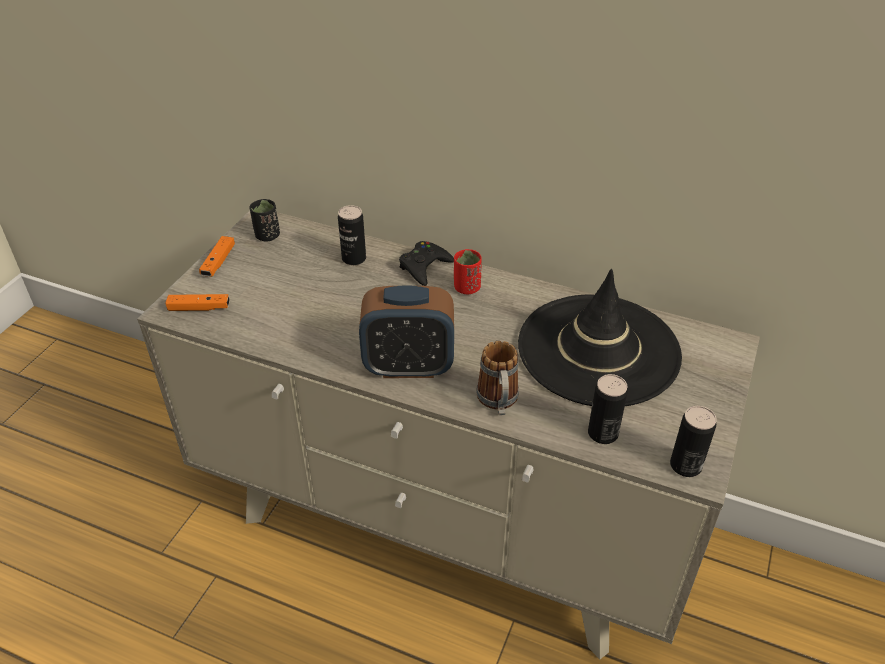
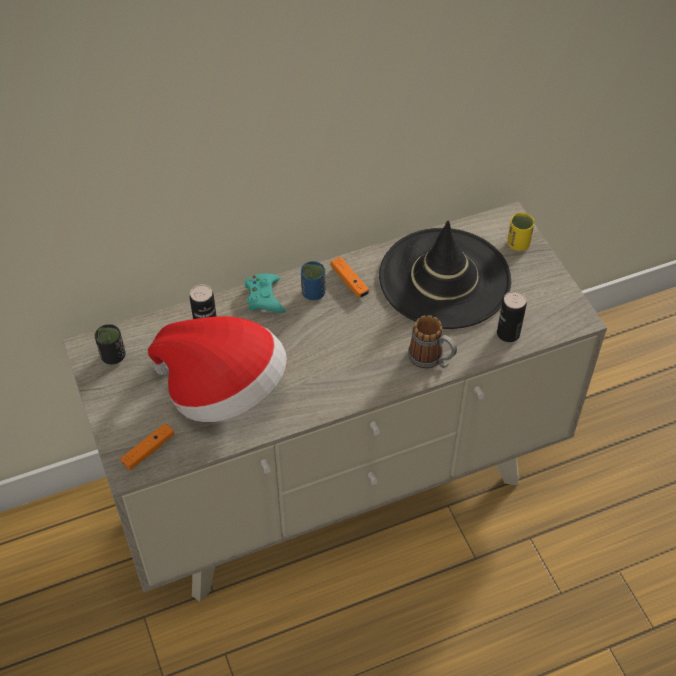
camera: 45 degrees left, 10 degrees up
orange game controller [199,236,235,277] -> orange game controller moved to [331,257,369,298]
alarm clock [359,285,454,378] -> none
black game controller [399,241,454,286] -> turquoise game controller [245,273,286,313]
red cup [454,249,482,295] -> blue cup [301,261,326,300]
can [670,406,717,477] -> none
none -> hat [148,316,287,422]
none -> yellow cup [507,213,534,251]

